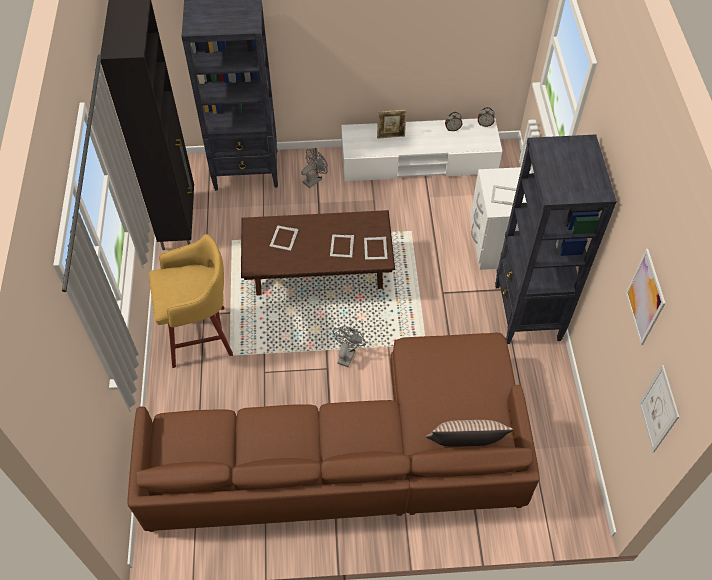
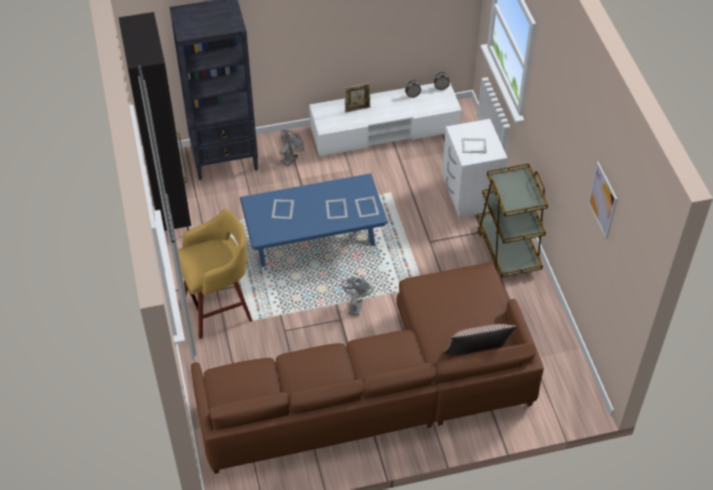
camera: 10 degrees left, 5 degrees down
brown coffee table [241,210,395,296] -> blue coffee table [240,173,388,267]
black bookcase [495,135,617,344] -> brown cart [477,163,548,277]
picture [639,365,679,452] -> none

